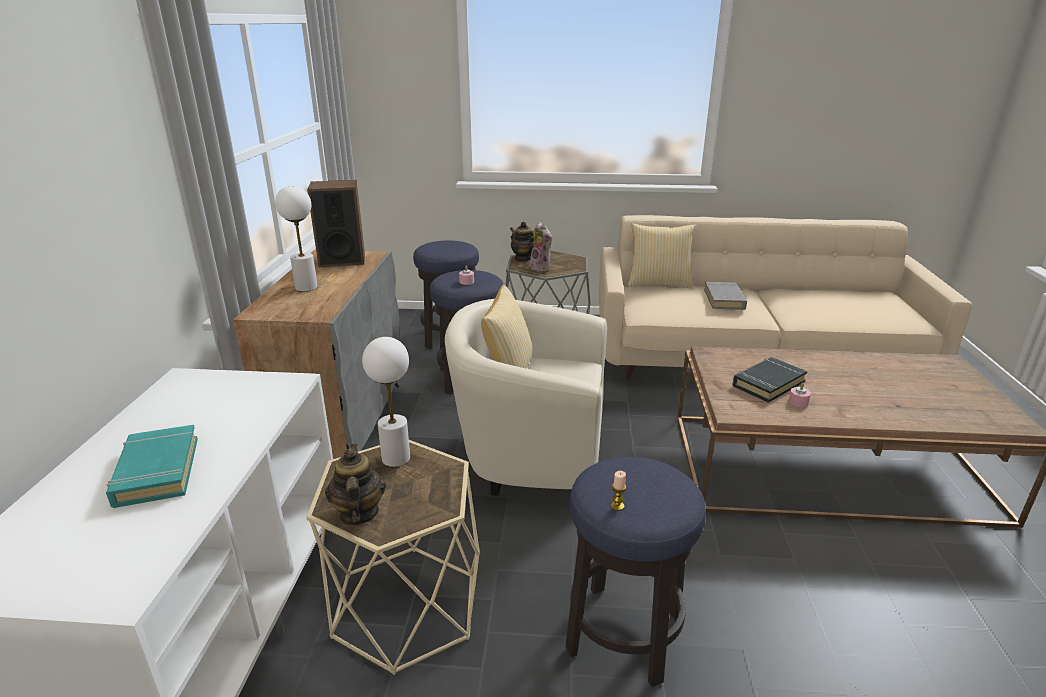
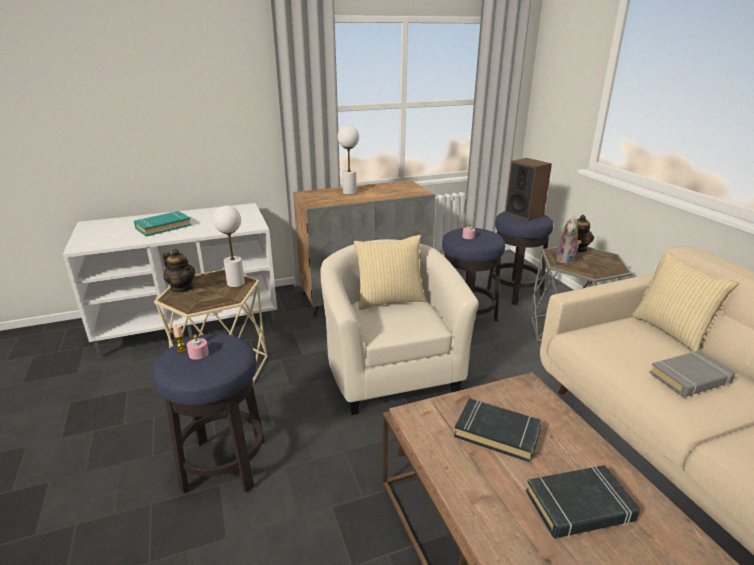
camera: 65 degrees right, 0 degrees up
speaker [307,180,365,267] -> speaker moved to [505,158,552,221]
teapot [325,444,386,526] -> teapot turned 75 degrees clockwise [163,249,195,292]
pink candle [789,383,811,407] -> pink candle moved to [187,334,209,360]
none -> black book [526,465,640,538]

